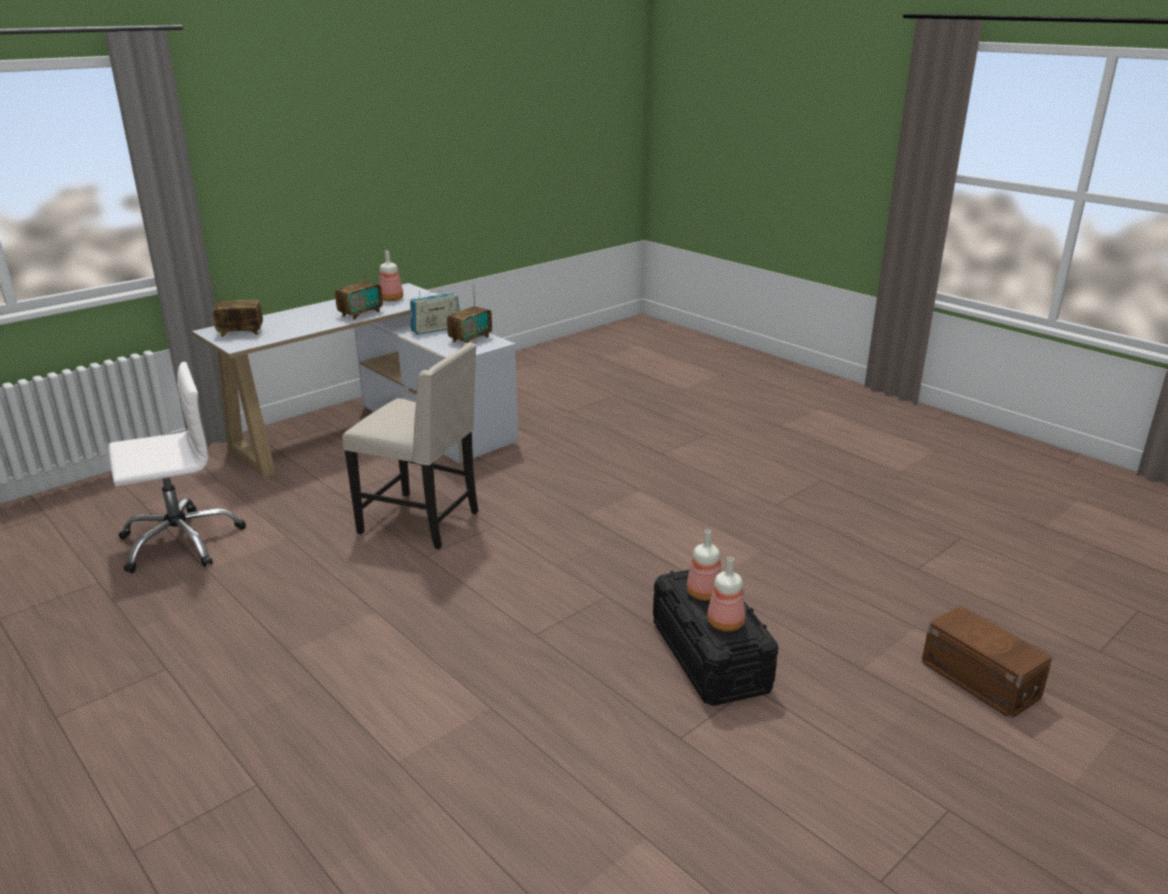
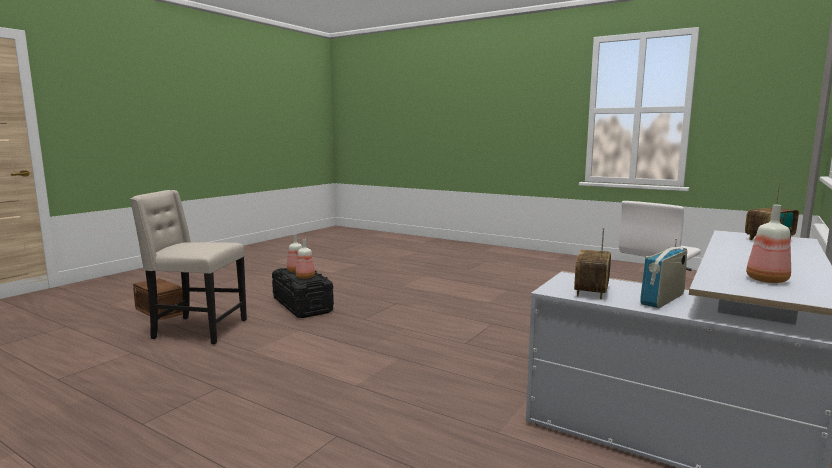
camera: 165 degrees right, 15 degrees down
radio [335,259,383,320] -> none
beige chair [342,342,478,550] -> beige chair moved to [130,190,247,344]

